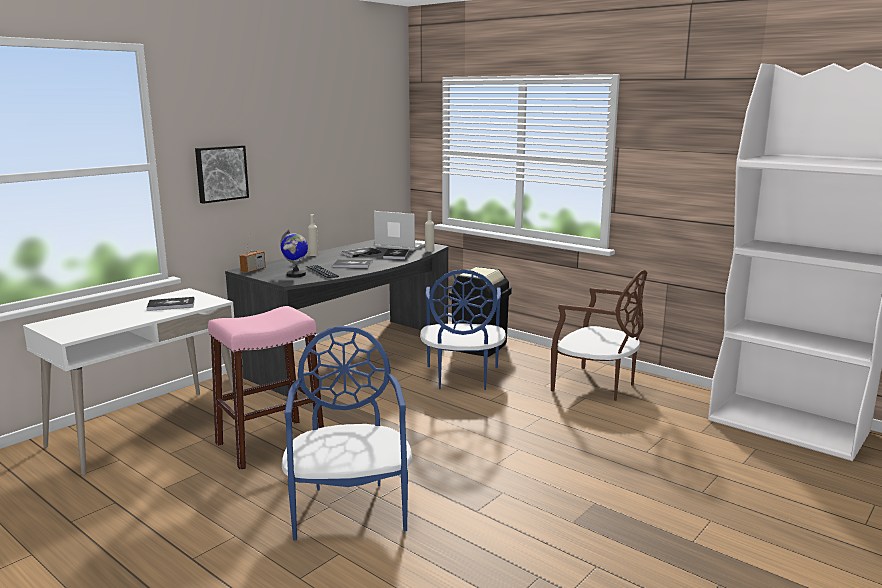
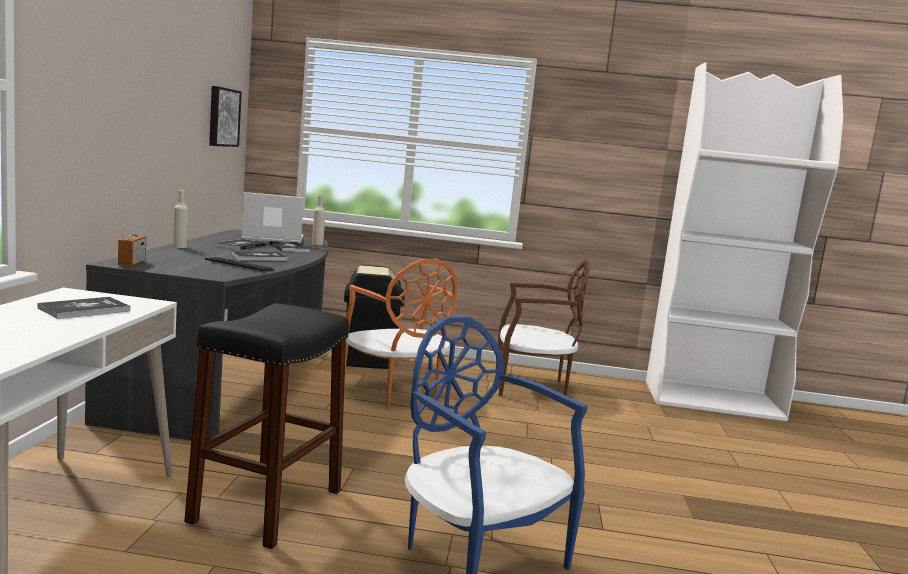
camera: 35 degrees left, 5 degrees down
picture [195,145,249,204] -> picture moved to [209,86,242,147]
pink stool [208,306,324,470] -> black stool [184,304,349,549]
globe [280,230,308,277] -> none
blue chair [420,270,506,390] -> orange chair [345,258,457,409]

